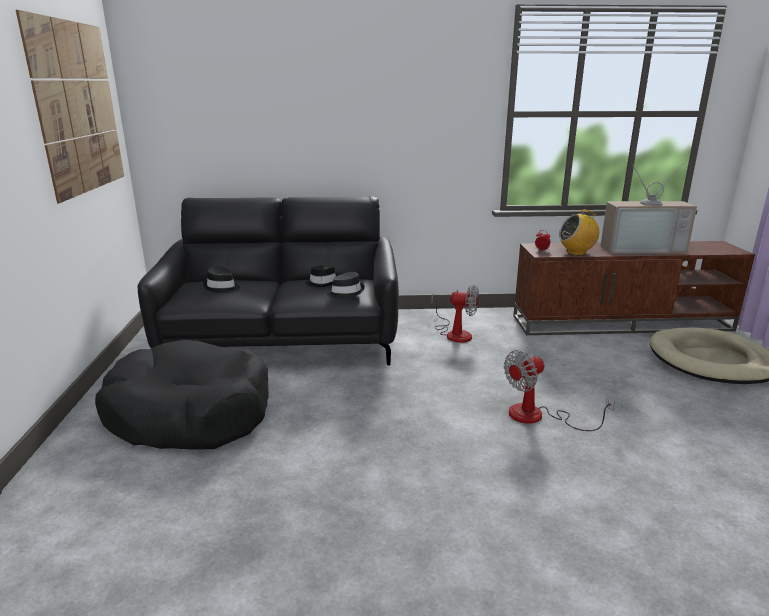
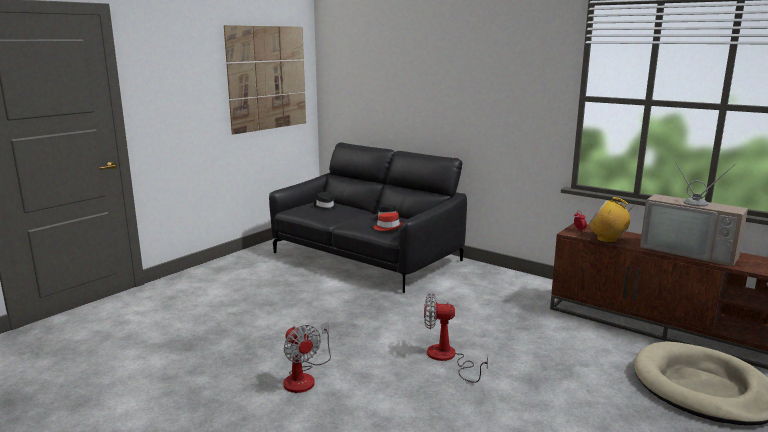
camera: 40 degrees right, 5 degrees down
black dog bed [95,340,268,450] -> none
black hat [327,272,365,299] -> red hat [373,212,402,231]
fan [431,284,479,343] -> fan moved to [283,322,331,393]

